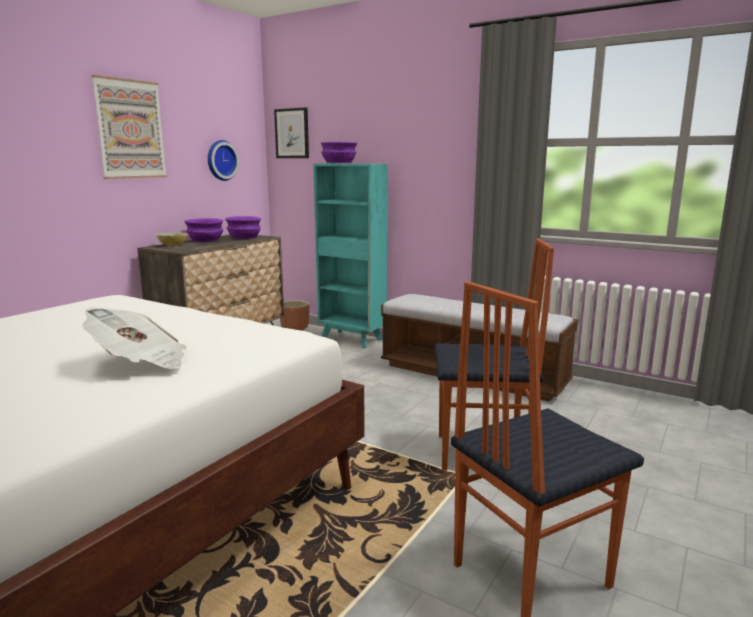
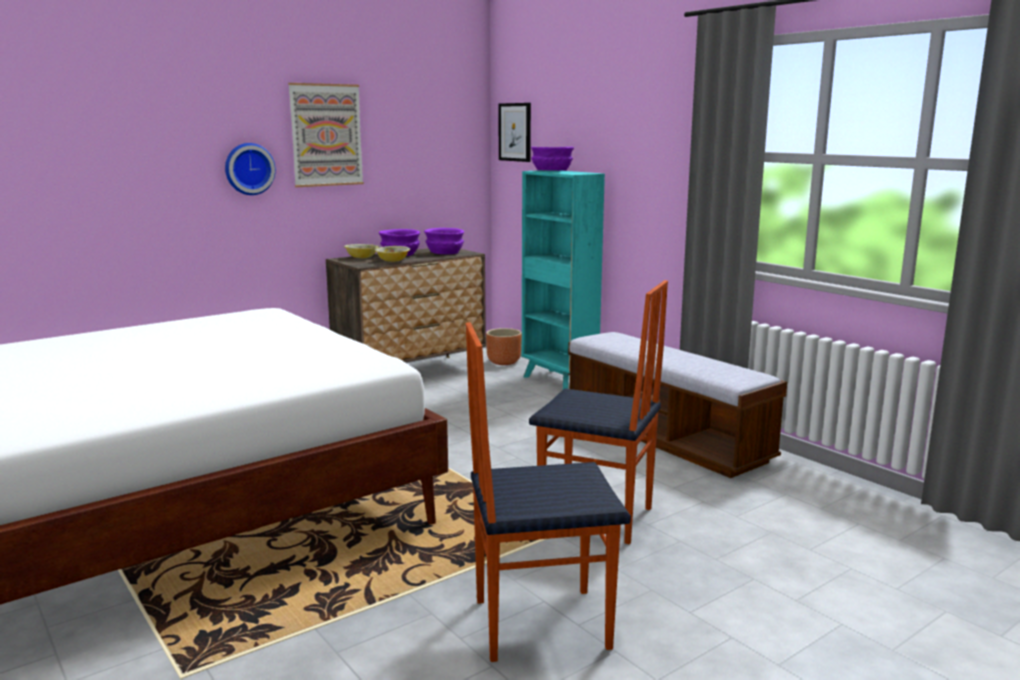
camera: 20 degrees right, 0 degrees up
newspaper [82,308,186,370] -> none
wall clock [208,140,239,181] -> wall clock moved to [225,143,276,195]
none -> bowl [375,246,410,262]

